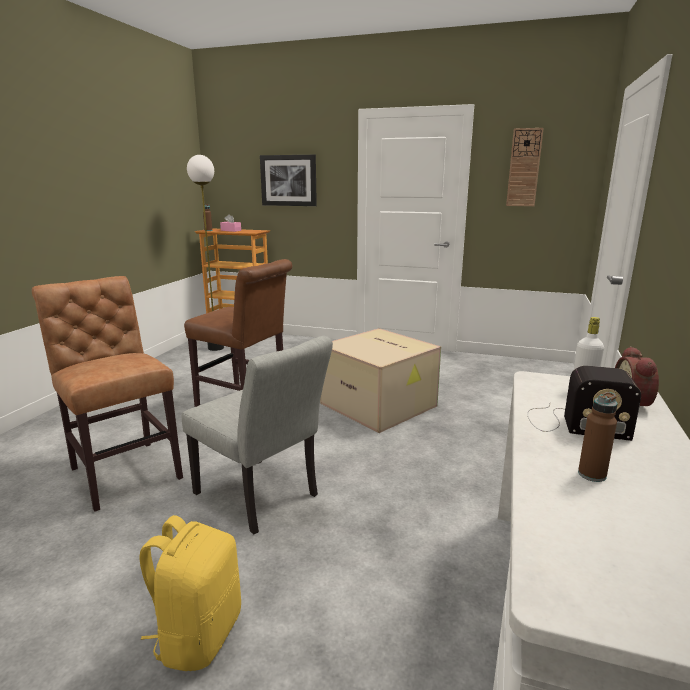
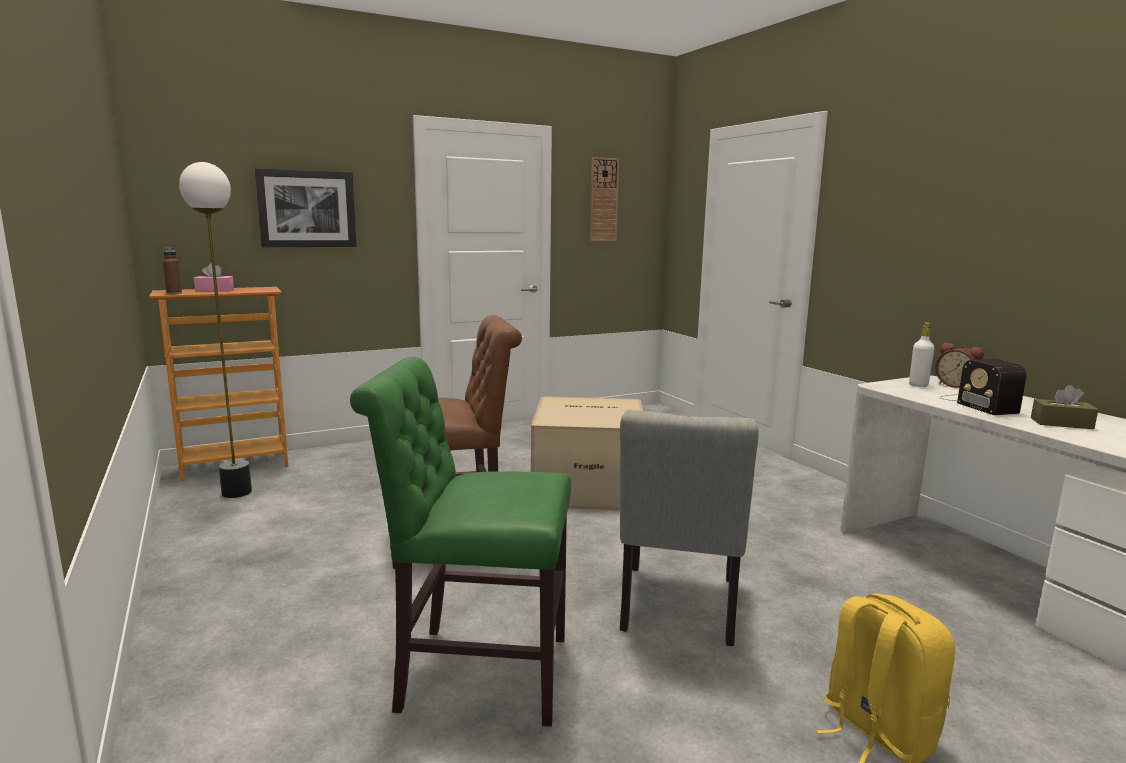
camera: 45 degrees left, 5 degrees down
brown chair [32,276,183,512] -> green chair [350,357,571,727]
grey chair [182,336,333,535] -> grey chair turned 105 degrees clockwise [620,410,759,646]
radio [527,366,641,441] -> radio turned 105 degrees clockwise [940,359,1026,415]
brown bottle [578,392,618,482] -> brown tissue box [1031,385,1098,429]

